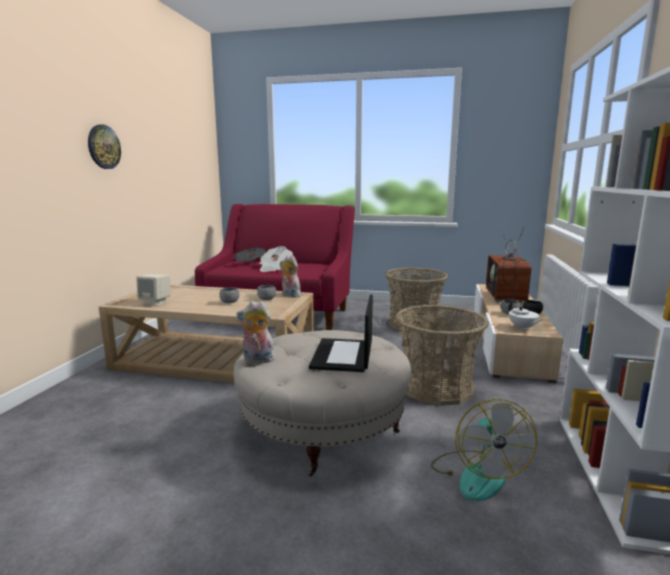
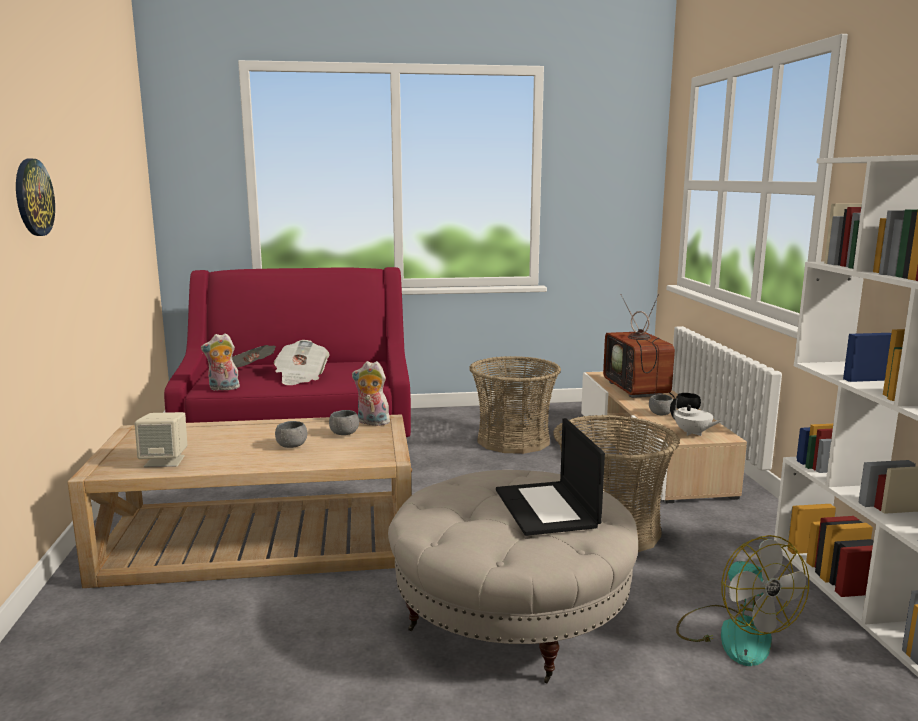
camera: 20 degrees left, 0 degrees up
plush toy [236,301,275,364] -> plush toy moved to [201,333,241,391]

